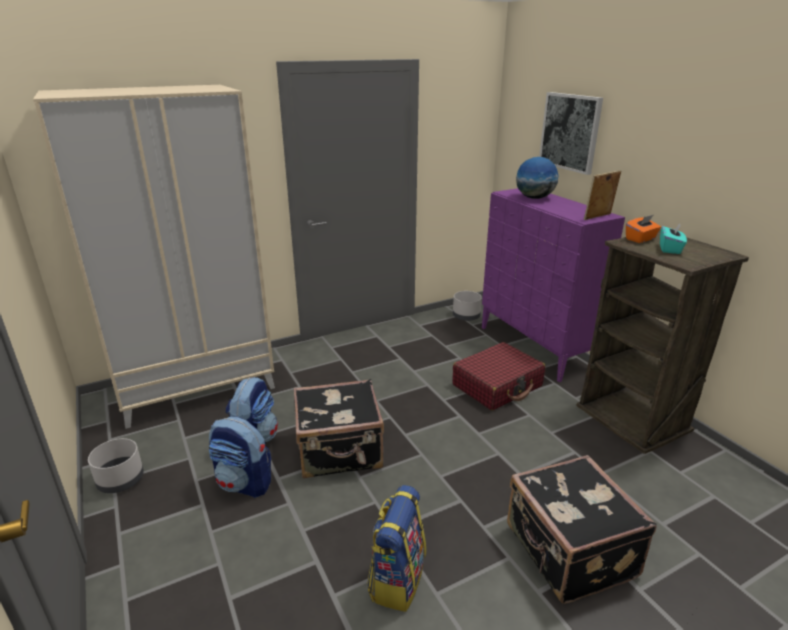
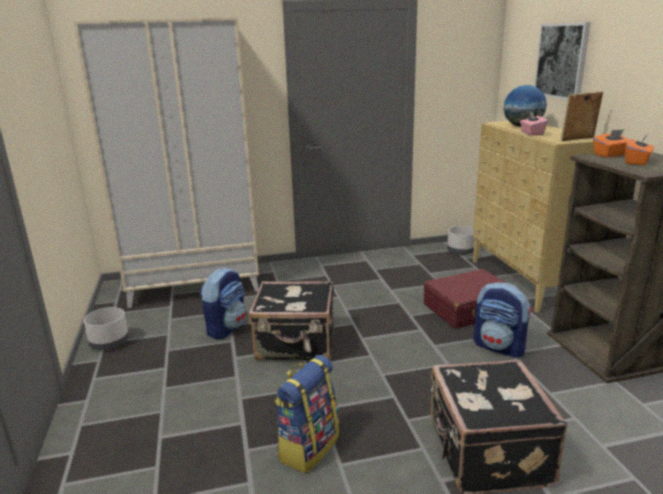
camera: 15 degrees right, 5 degrees down
backpack [209,417,271,498] -> backpack moved to [473,282,533,358]
purple dresser [482,188,625,382] -> beige dresser [473,121,595,313]
turquoise tissue box [660,223,687,254] -> orange tissue box [625,134,654,165]
none -> pink tissue box [520,112,548,136]

